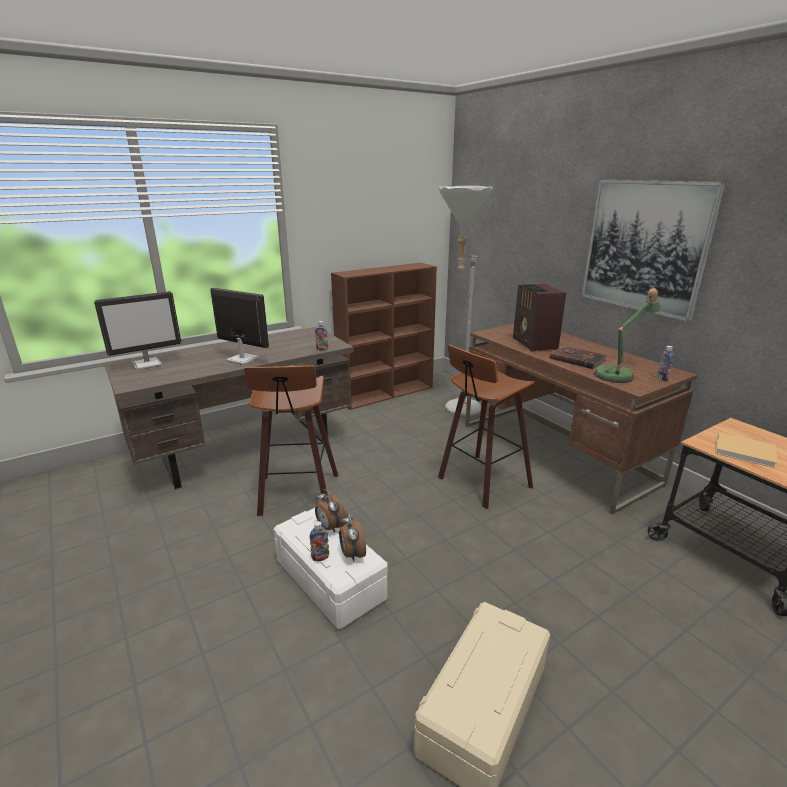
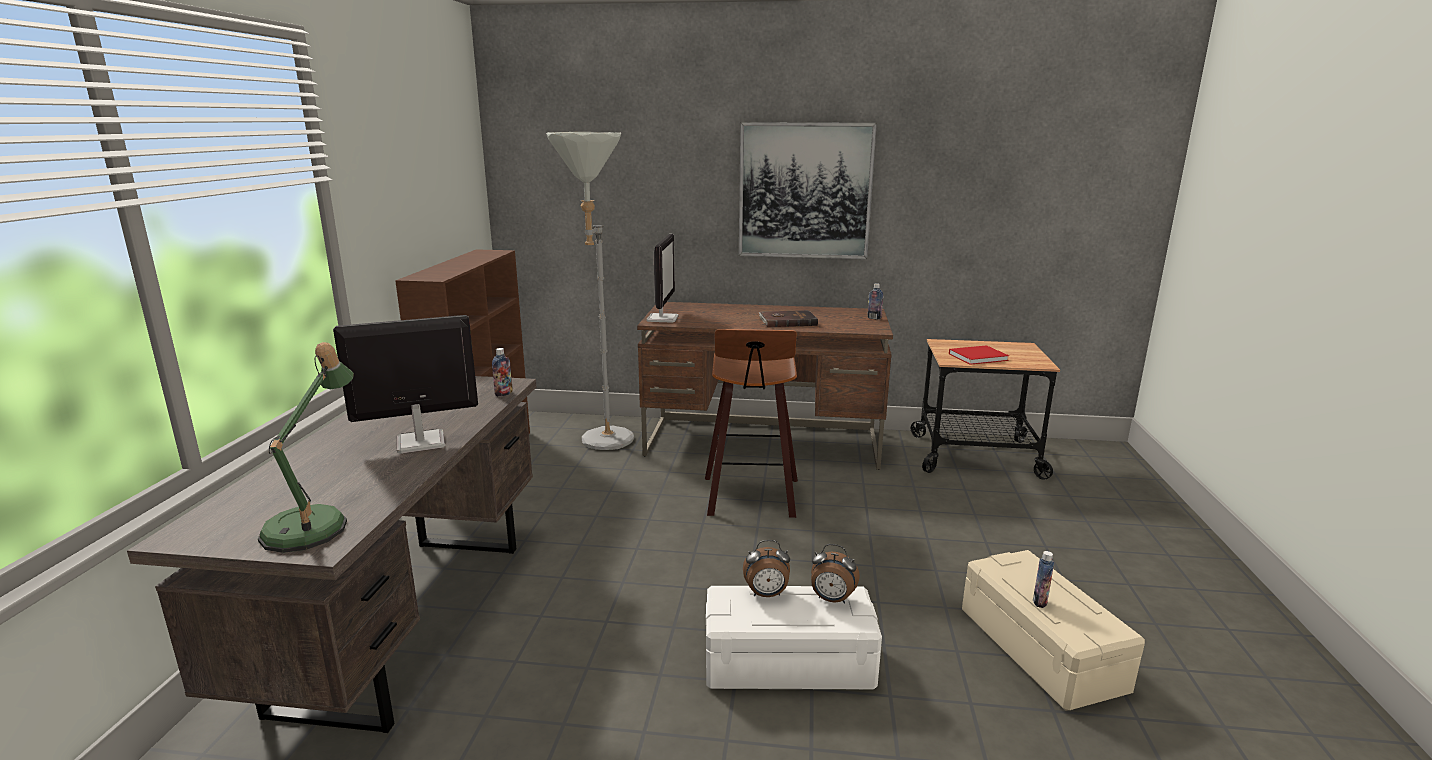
camera: 50 degrees left, 5 degrees down
monitor [94,291,181,370] -> monitor moved to [646,234,679,323]
stool [244,365,338,516] -> none
bottle [309,521,329,561] -> bottle moved to [1033,551,1054,608]
radio [513,283,566,352] -> none
table lamp [594,288,662,383] -> table lamp moved to [258,342,354,553]
beige book [715,432,777,468] -> red book [949,345,1009,365]

